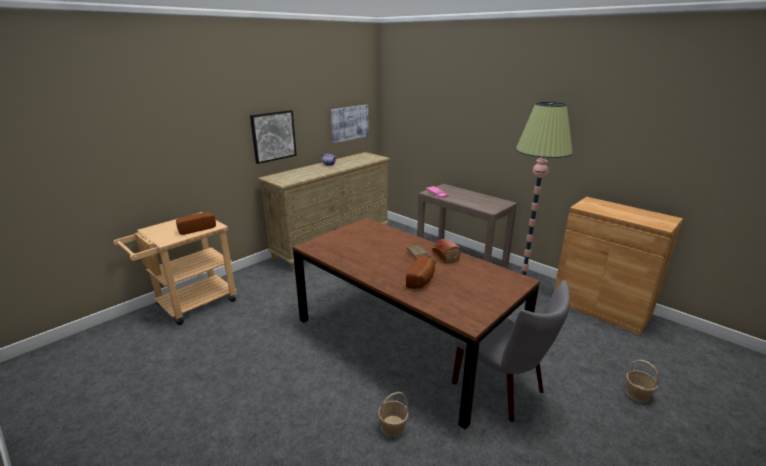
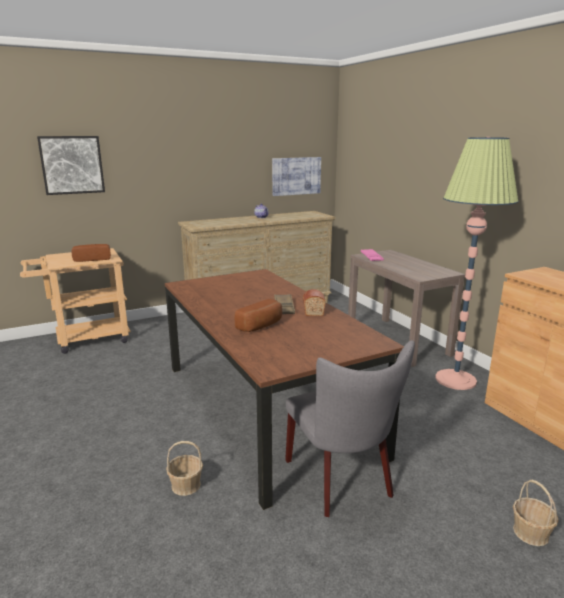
camera: 20 degrees right, 5 degrees down
picture [250,110,297,164] -> picture moved to [37,136,105,195]

